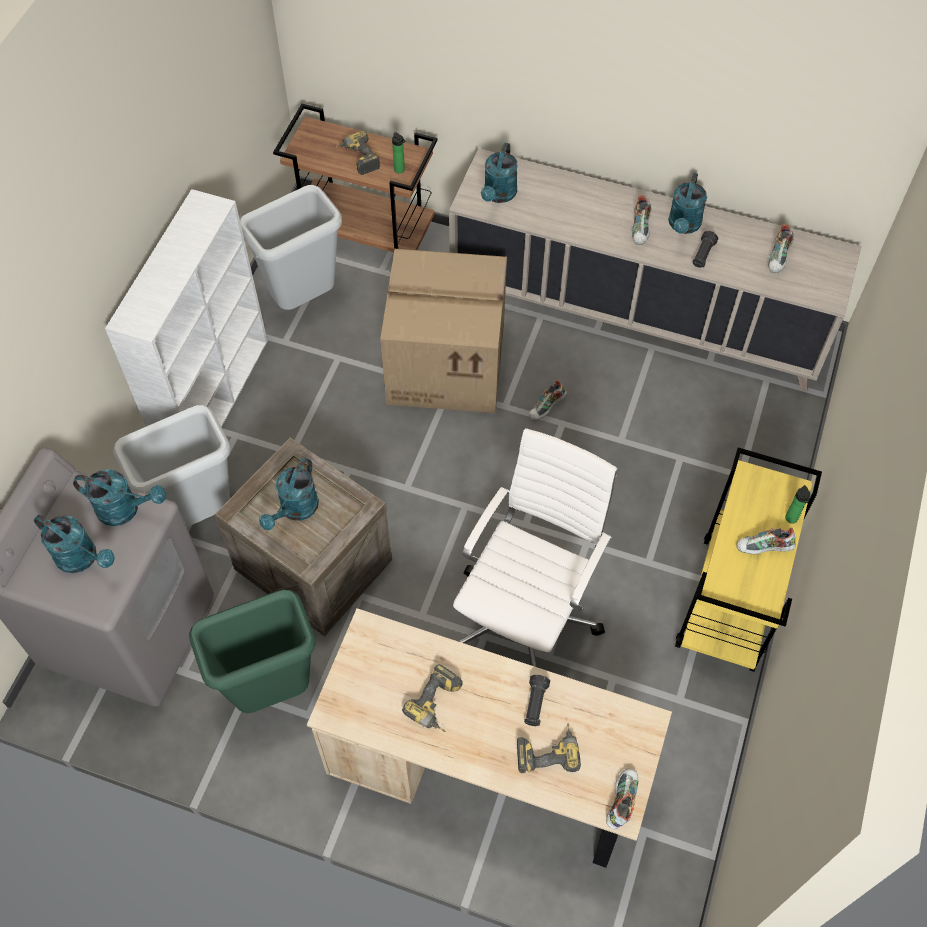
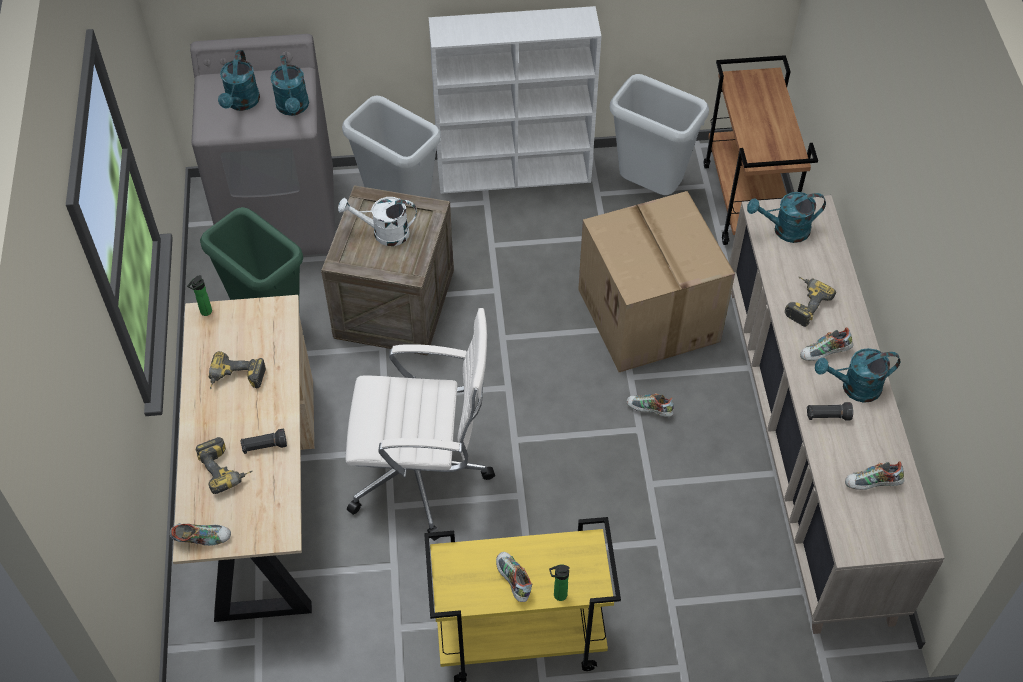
camera: 65 degrees right, 5 degrees down
turquoise watering can [259,458,319,530] -> white watering can [338,197,417,246]
power drill [334,131,380,175] -> power drill moved to [785,277,836,327]
bottle [392,132,405,173] -> bottle moved to [187,275,212,316]

